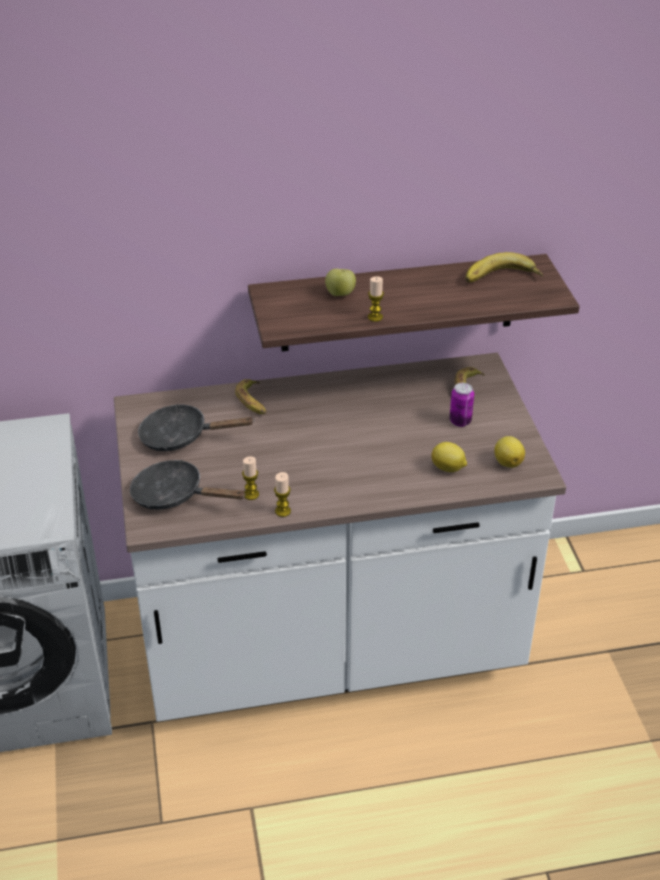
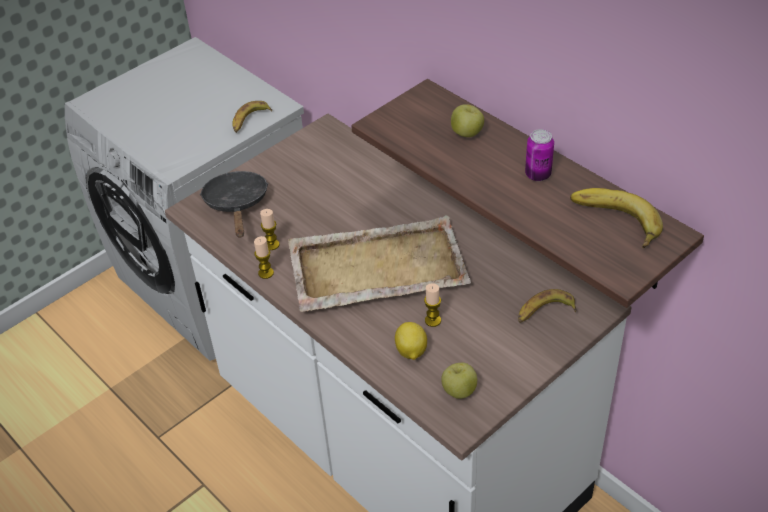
camera: 60 degrees right, 5 degrees up
black frying pan [138,404,255,451] -> none
banana [235,379,267,414] -> banana moved to [232,101,272,133]
candle [368,276,384,322] -> candle moved to [424,283,441,327]
can [450,383,474,427] -> can moved to [525,129,554,181]
lemon [494,436,525,468] -> apple [441,363,477,399]
none -> beige tray [288,215,471,312]

